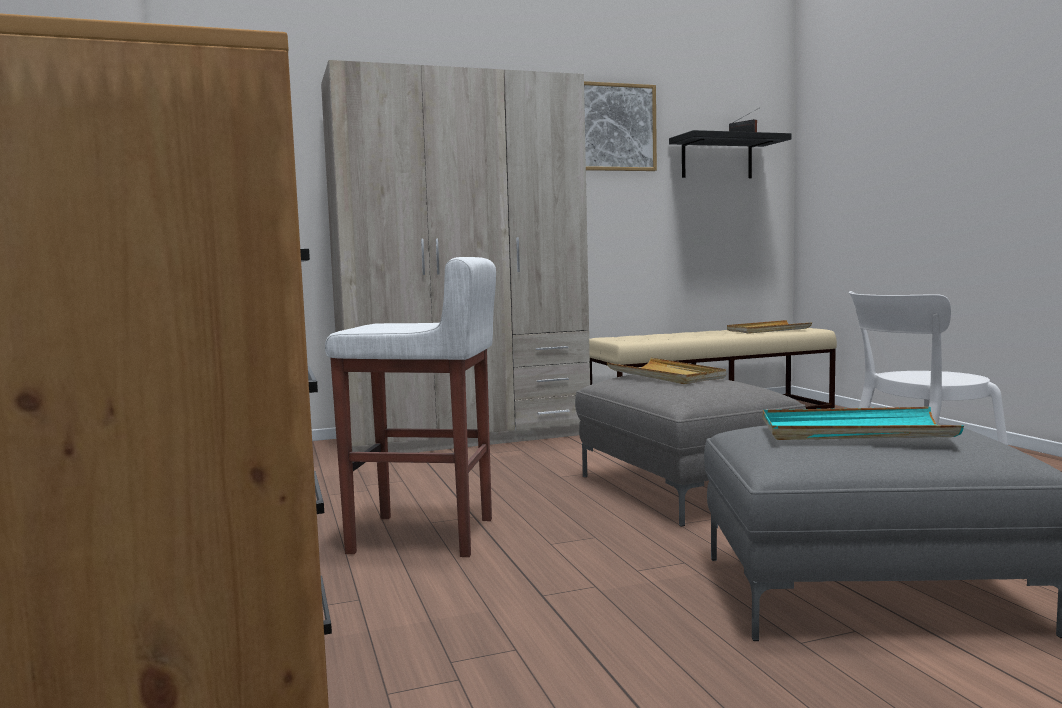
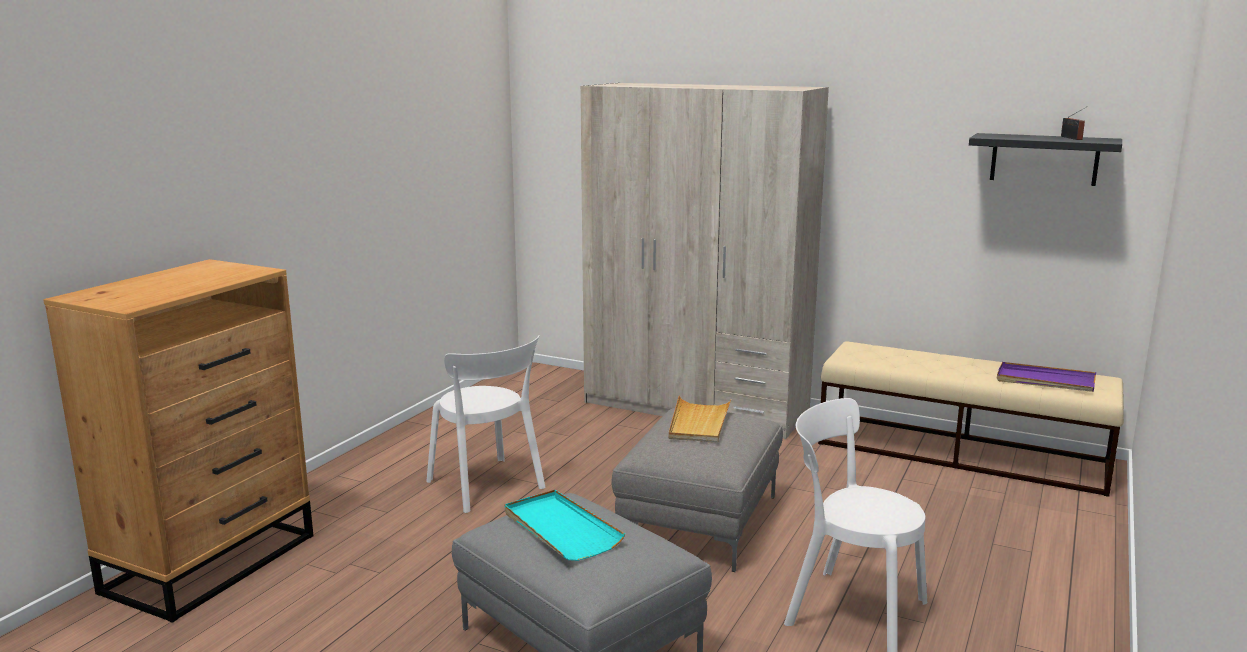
camera: 45 degrees right, 10 degrees up
white stool [325,257,496,557] -> white chair [426,335,546,513]
picture [584,81,657,171] -> none
beige tray [727,320,812,334] -> purple tray [997,362,1096,392]

